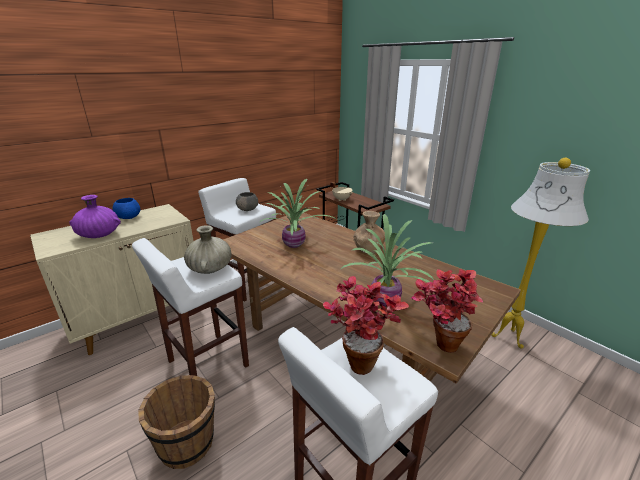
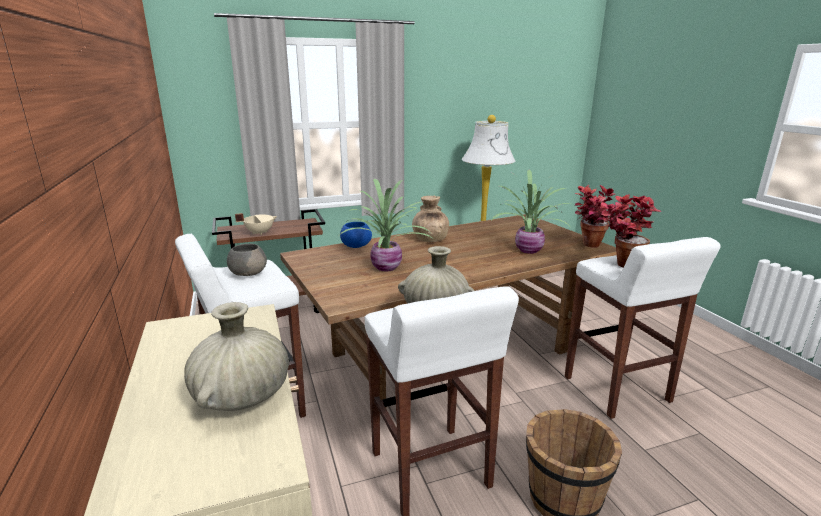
camera: 70 degrees left, 5 degrees down
purple vase [69,195,121,238] -> beige vase [184,302,289,411]
blue bowl [112,198,140,219] -> blue bowl moved to [340,222,372,248]

